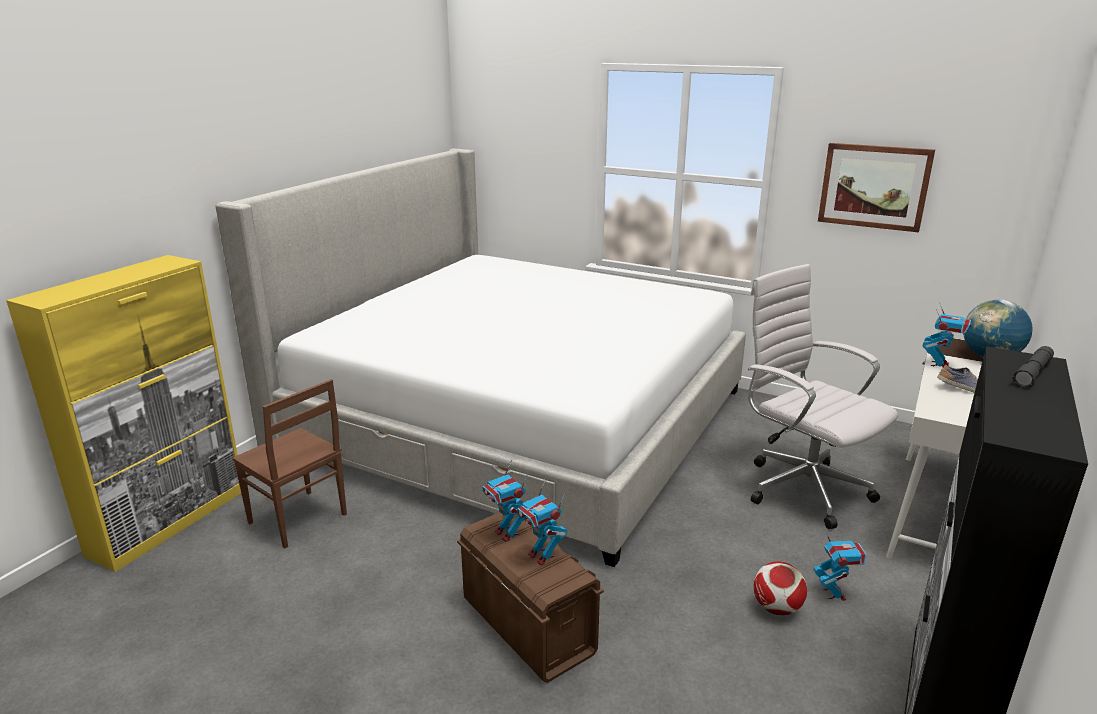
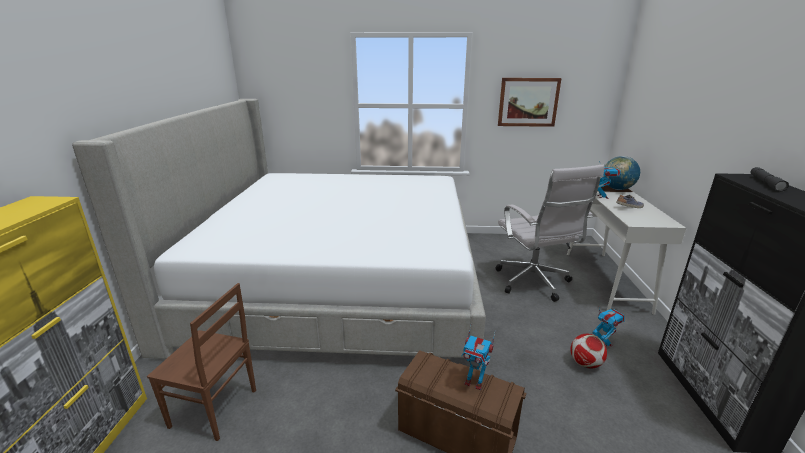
camera: 25 degrees left, 0 degrees up
toy robot [482,460,528,542] -> none
white office chair [748,264,898,529] -> white office chair turned 135 degrees counterclockwise [495,165,605,302]

